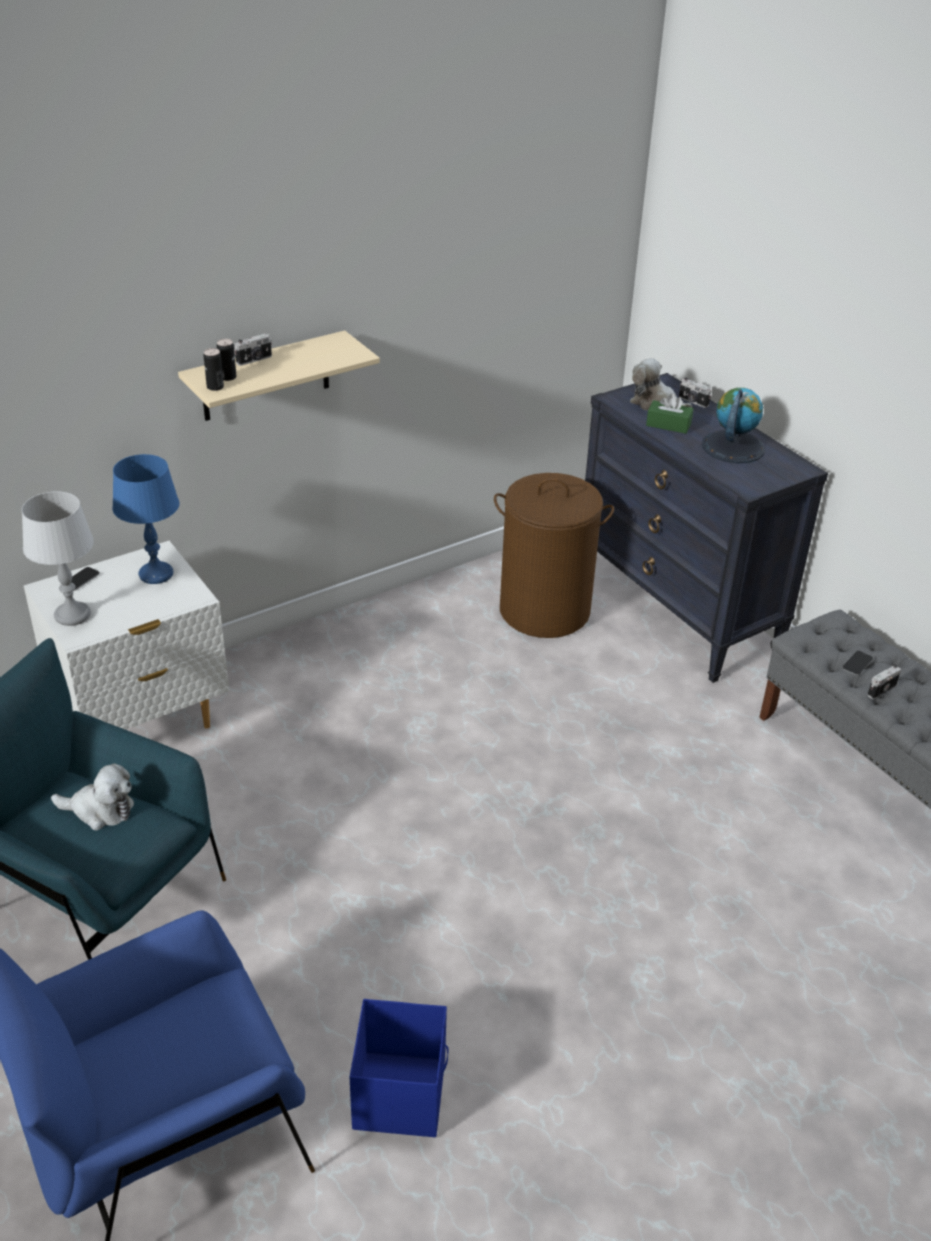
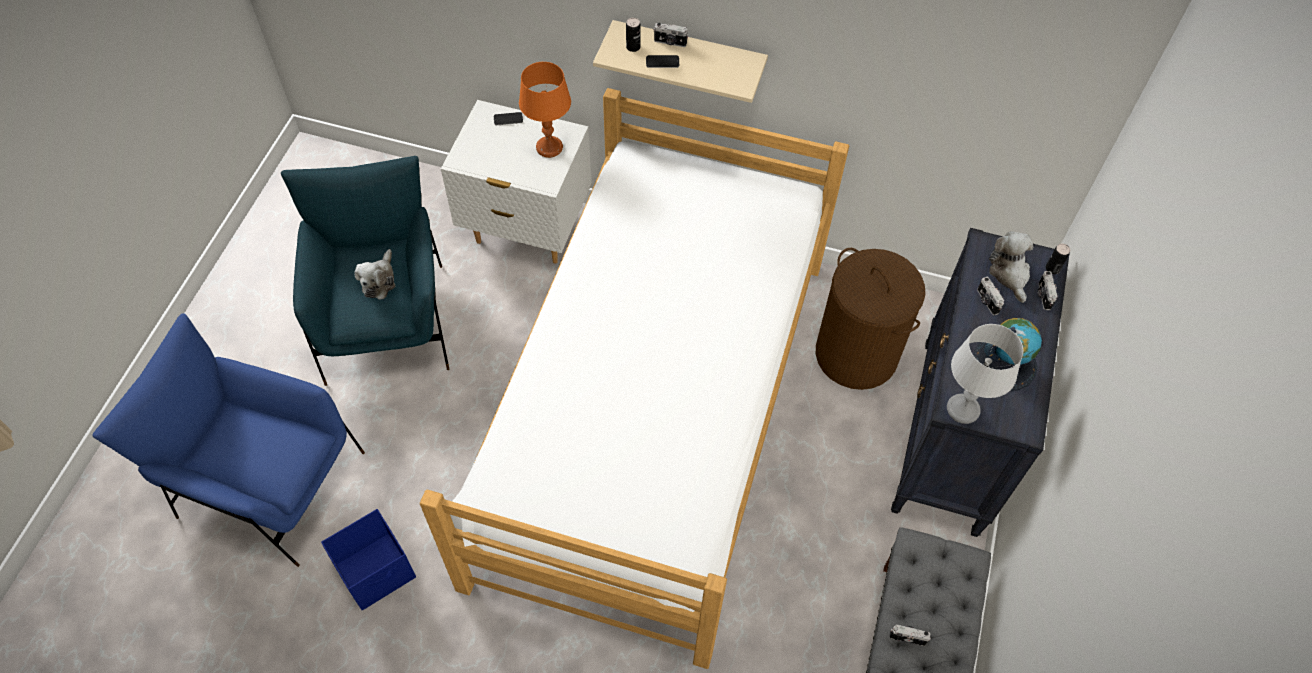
camera: 50 degrees right, 20 degrees up
grey table lamp [22,491,94,626] -> grey table lamp moved to [947,324,1023,424]
plush toy [51,763,134,830] -> plush toy turned 45 degrees clockwise [354,249,395,300]
blue table lamp [112,454,179,584] -> orange table lamp [519,62,571,158]
can [203,348,224,391] -> can moved to [1046,244,1070,274]
green tissue box [646,394,694,434] -> camera [977,277,1004,315]
phone [842,651,873,675] -> phone moved to [646,55,679,68]
none -> bed [420,88,850,669]

